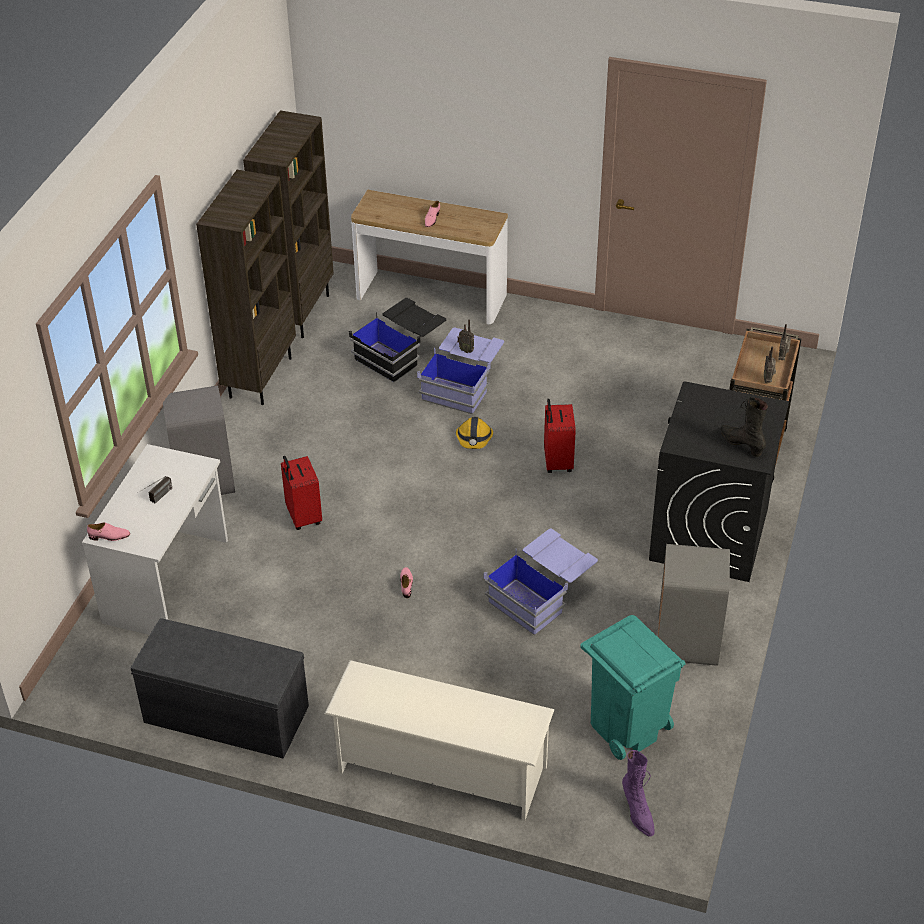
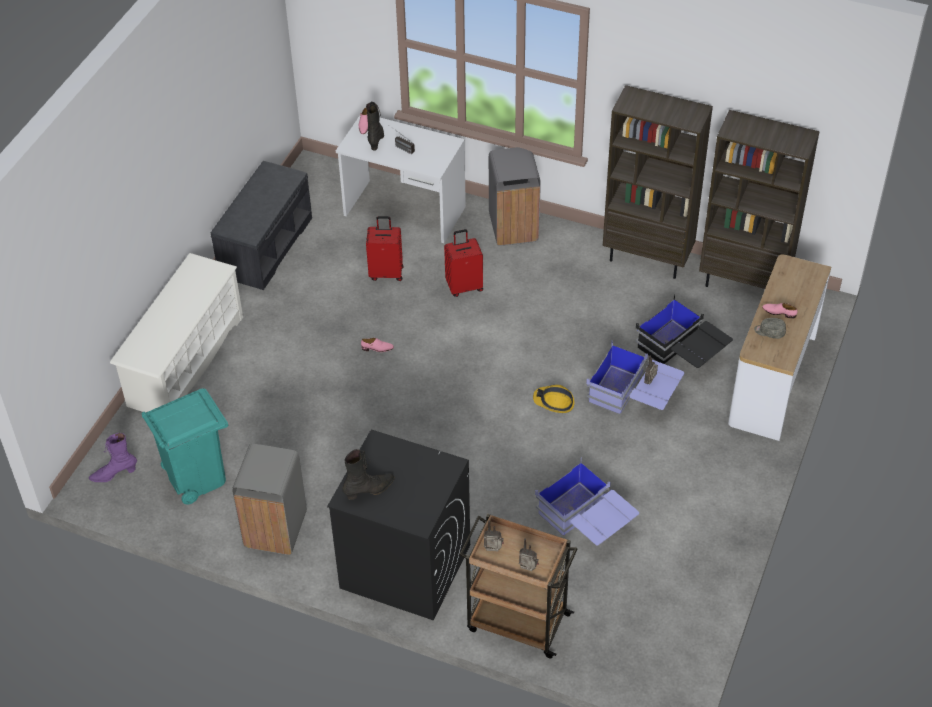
camera: 95 degrees right, 5 degrees up
blue storage box [484,529,598,635] -> blue storage box moved to [535,457,639,545]
red suitcase [544,399,576,473] -> red suitcase moved to [366,216,403,281]
none -> black boot [366,102,384,151]
none -> grey cap [754,318,786,339]

